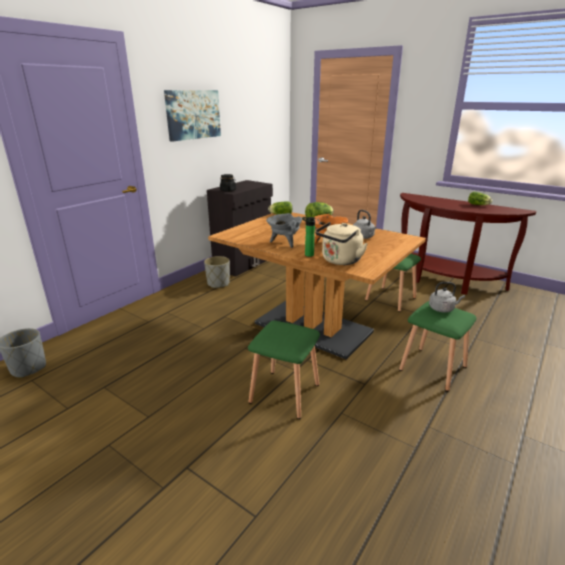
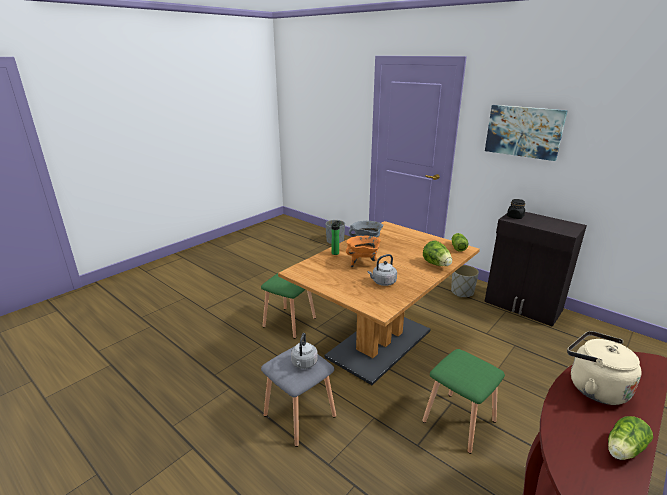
camera: 95 degrees right, 0 degrees up
beige kettle [315,222,368,265] -> beige kettle moved to [567,331,642,405]
green stool [399,301,477,391] -> grey stool [261,346,336,447]

